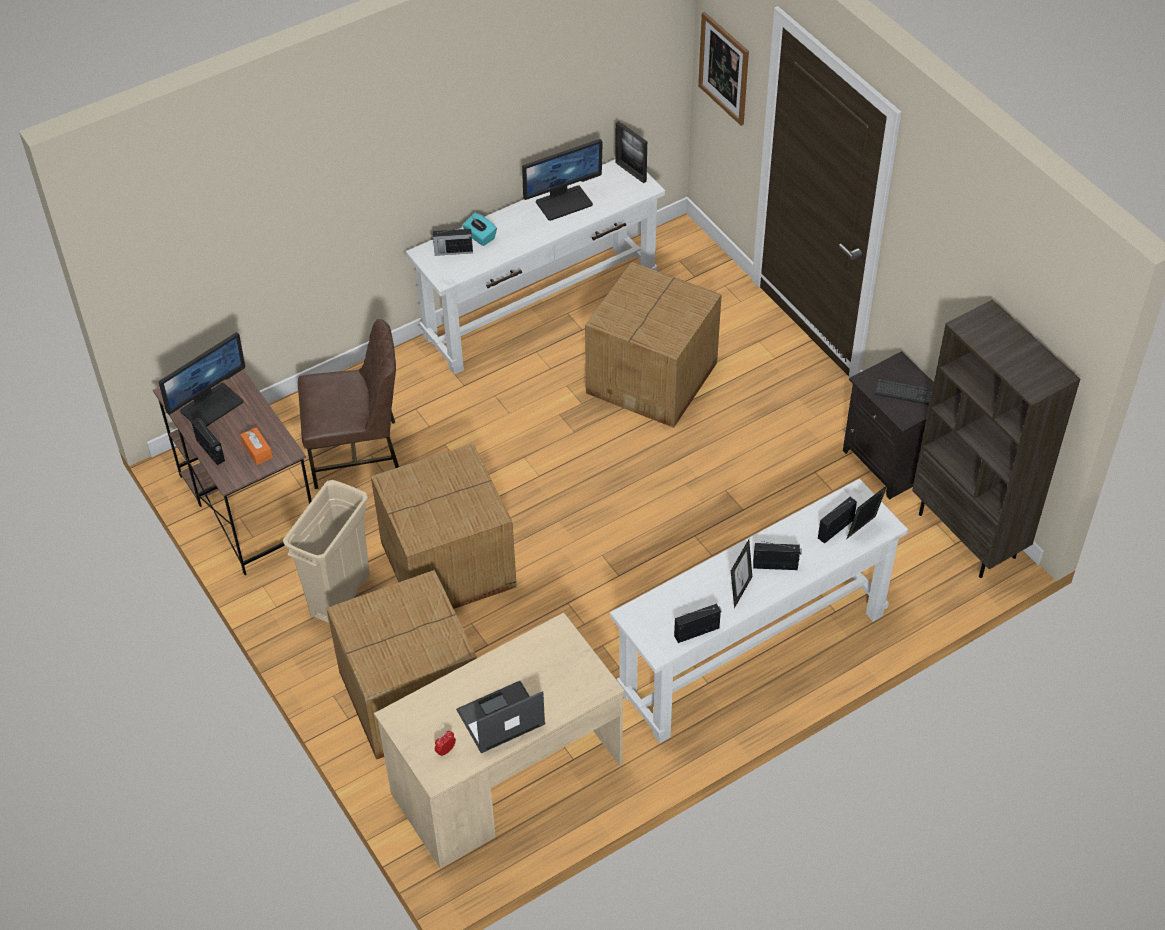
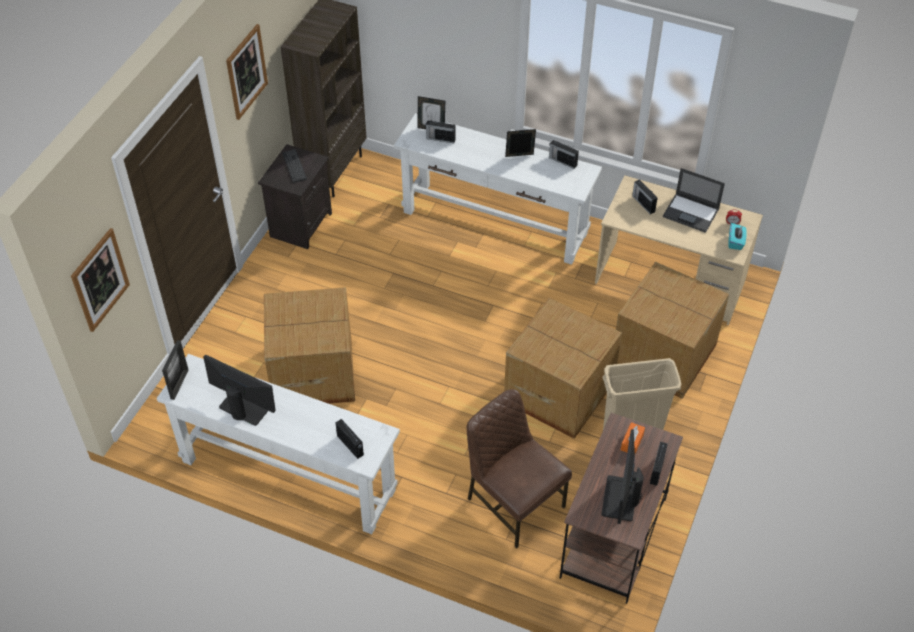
camera: 125 degrees left, 0 degrees up
monitor [159,332,245,426] -> monitor turned 90 degrees counterclockwise [601,429,644,524]
turquoise tissue box [462,213,497,246] -> turquoise tissue box moved to [729,223,747,250]
radio [753,541,802,570] -> radio moved to [632,179,657,214]
none -> picture [226,24,268,120]

